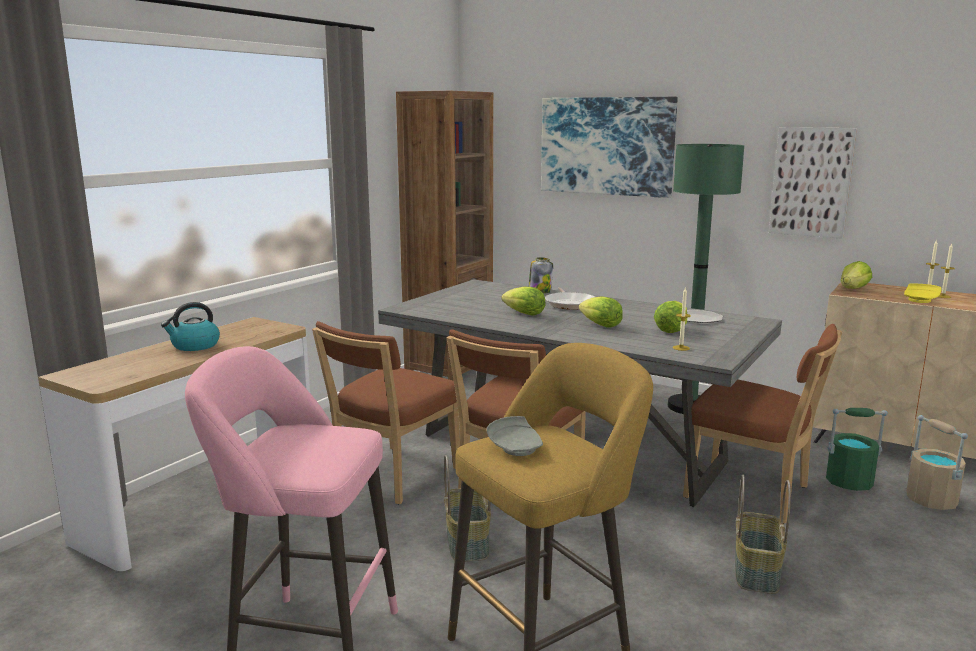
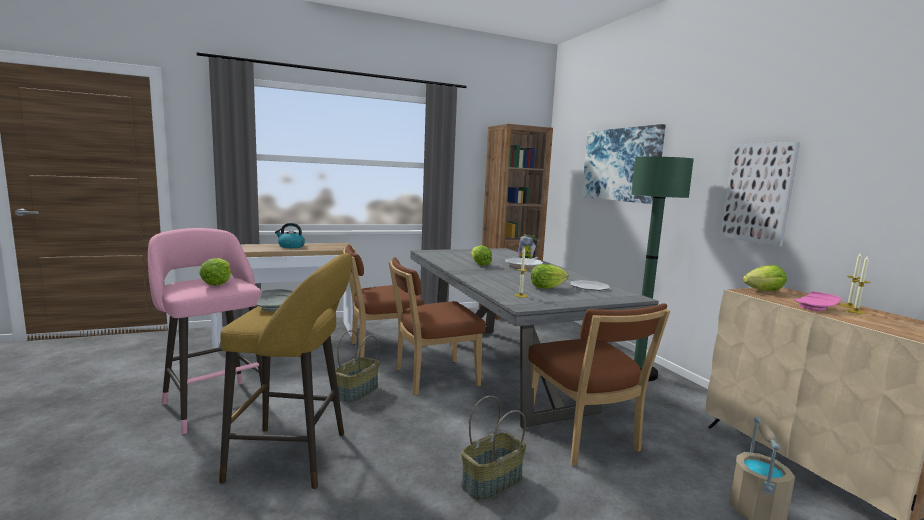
camera: 35 degrees right, 5 degrees down
lettuce [579,296,623,328] -> lettuce moved to [199,258,231,286]
green bucket [826,408,888,491] -> none
yellow plate [904,283,942,303] -> pink plate [793,291,841,311]

